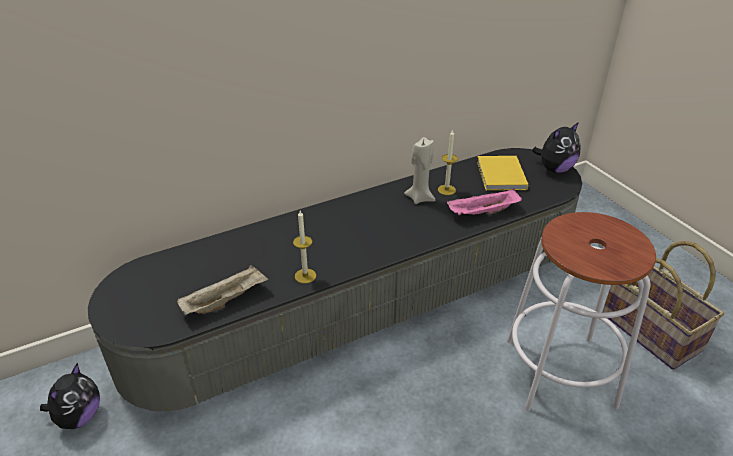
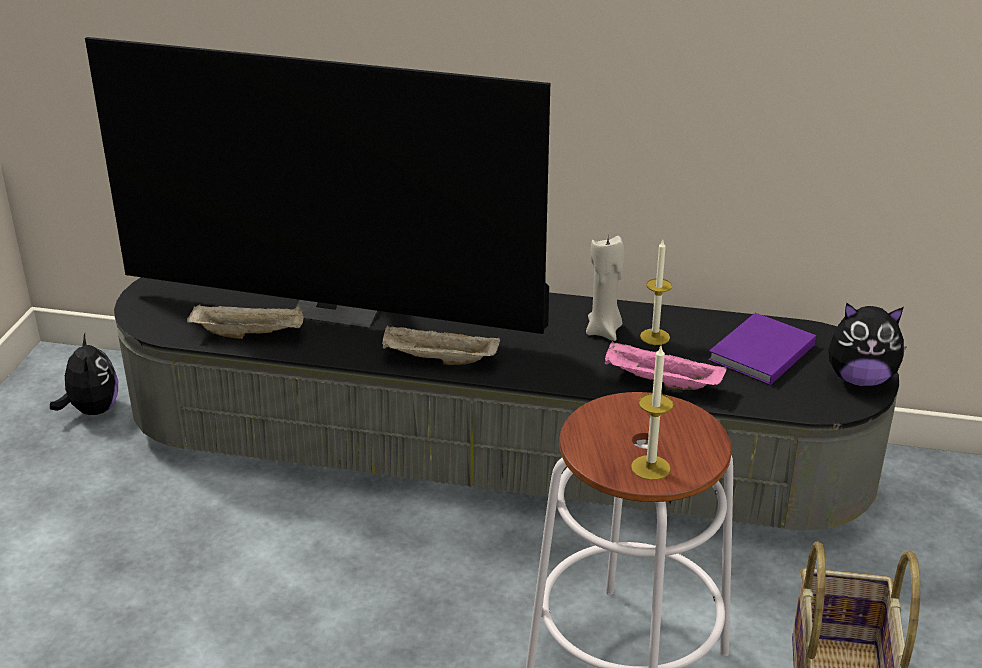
camera: 40 degrees right, 5 degrees down
plush toy [40,363,100,429] -> plush toy turned 75 degrees counterclockwise [50,333,118,415]
candle [293,211,316,283] -> candle moved to [631,346,674,480]
yellow book [477,156,528,191] -> purple book [708,313,816,385]
none -> television [85,37,550,334]
none -> beige tray [382,325,500,365]

